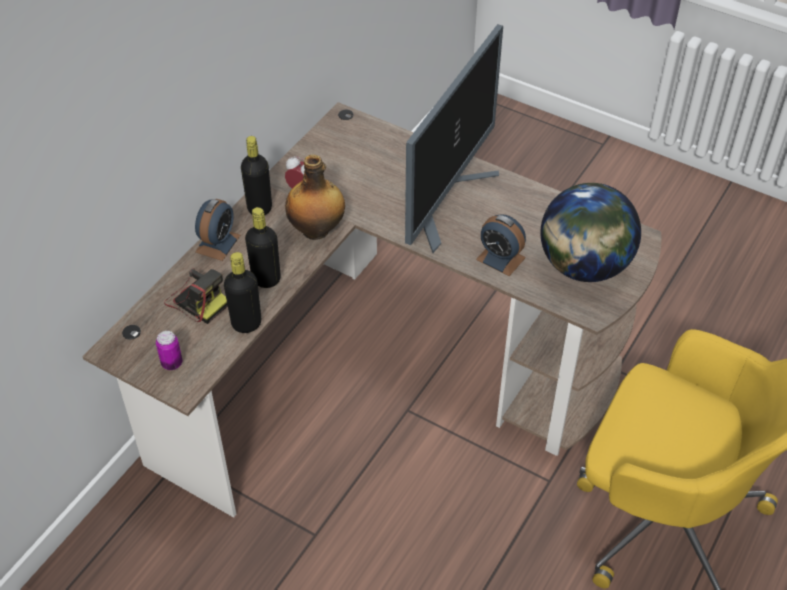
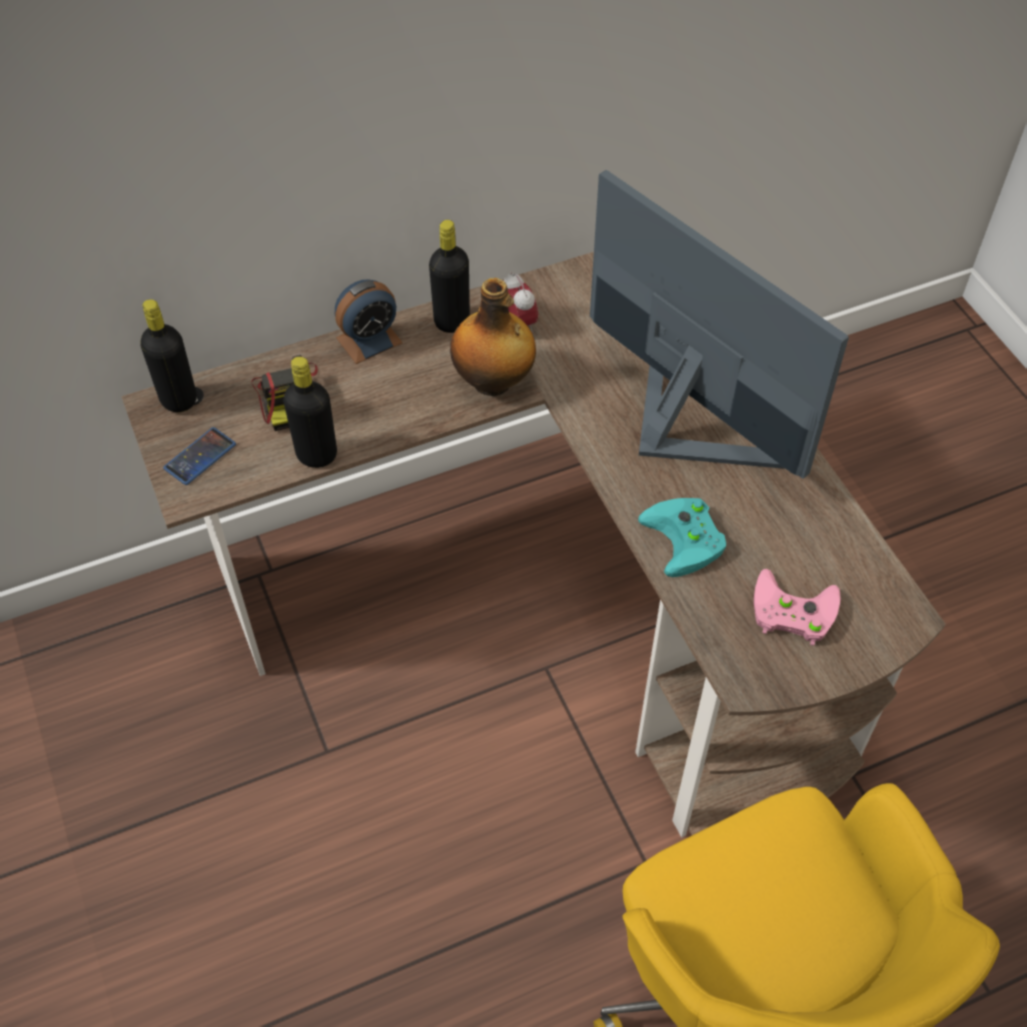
camera: 35 degrees right, 5 degrees up
can [156,331,182,370] -> phone [163,427,236,485]
black bottle [245,207,281,288] -> black bottle moved to [141,299,197,412]
monitor [405,24,503,253] -> monitor turned 105 degrees counterclockwise [590,170,849,479]
alarm clock [476,214,526,276] -> turquoise game controller [638,498,726,577]
globe [540,183,641,282] -> pink game controller [754,569,840,646]

